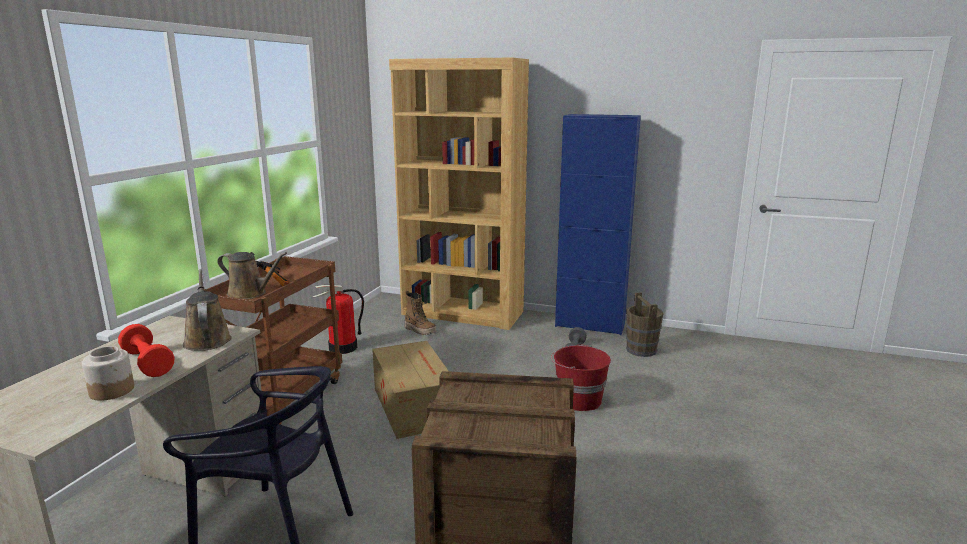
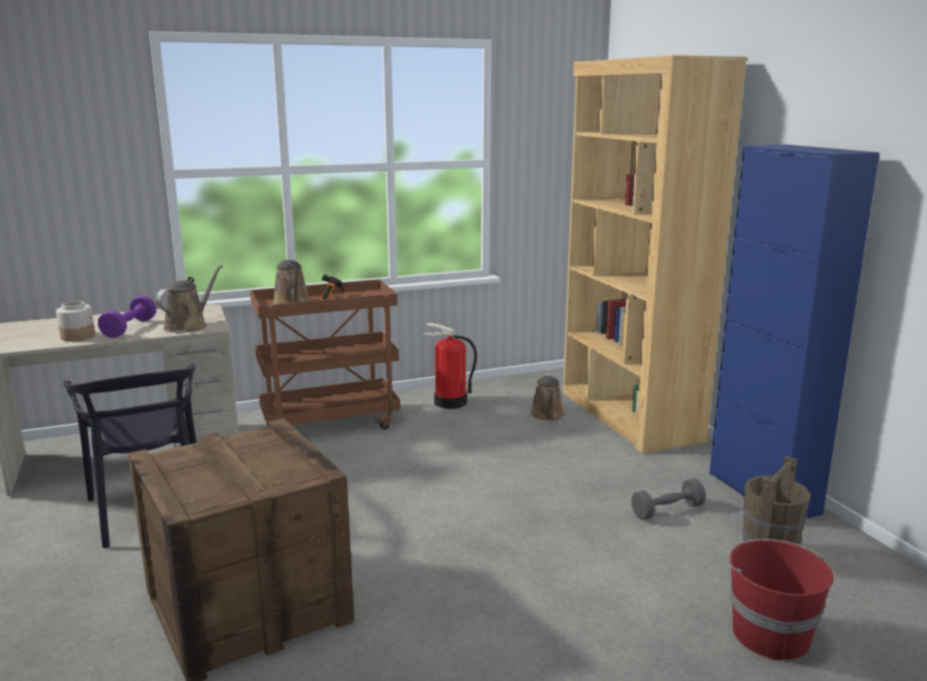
camera: 50 degrees right, 0 degrees up
red dumbbell [118,324,175,377] -> purple dumbbell [98,296,156,338]
cardboard box [372,341,448,439] -> none
boot [405,290,436,335] -> brown watering can [531,373,565,420]
red bucket [551,345,611,411] -> red bucket moved to [726,539,833,661]

